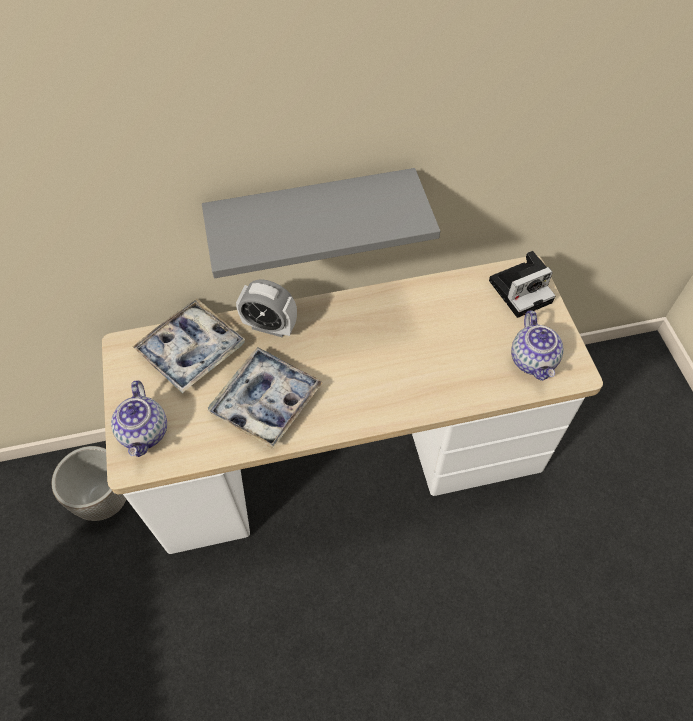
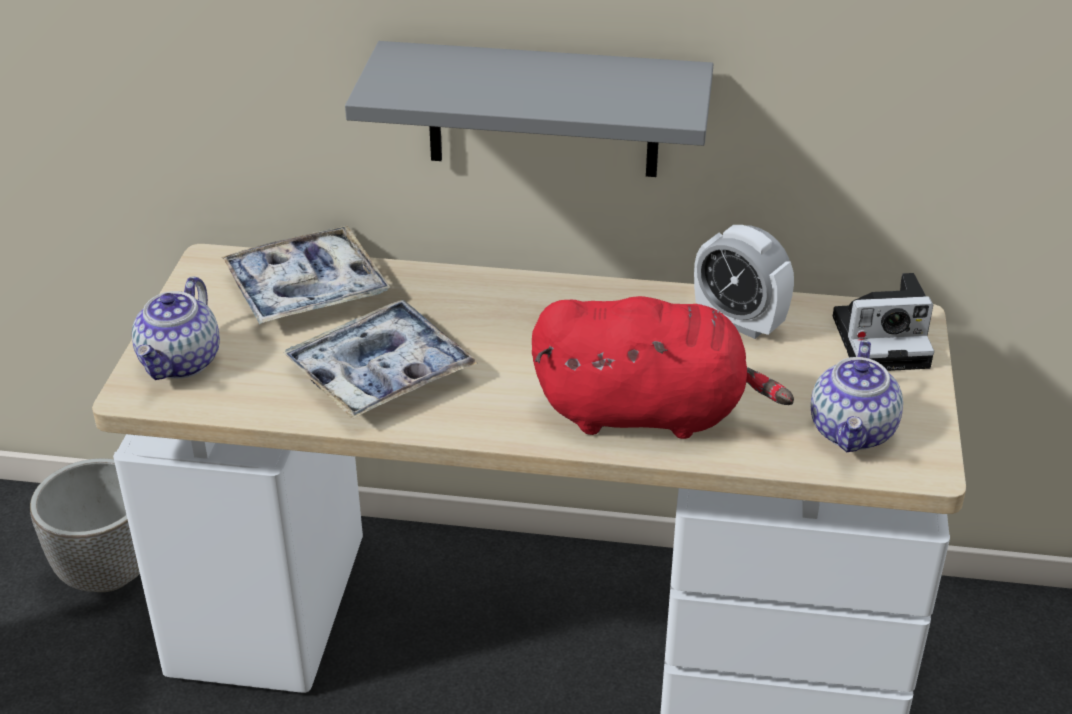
camera: 20 degrees right, 20 degrees down
alarm clock [236,280,297,337] -> alarm clock moved to [694,225,794,339]
none -> red plush toy [532,296,794,439]

